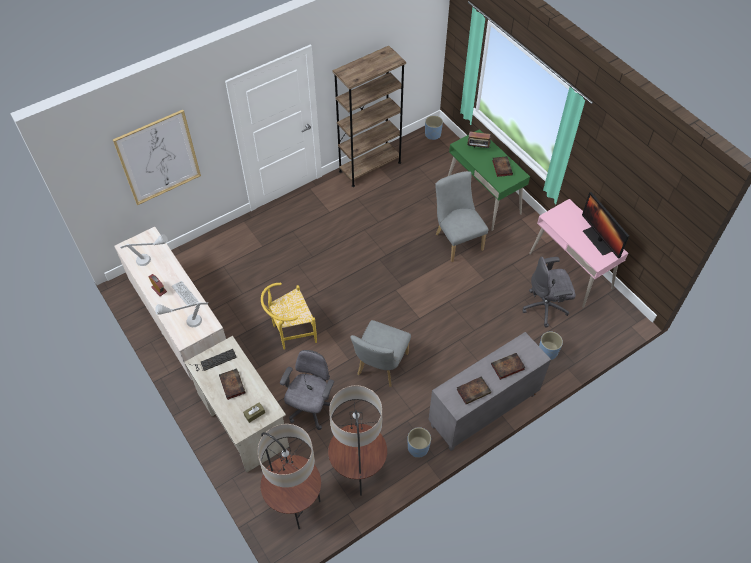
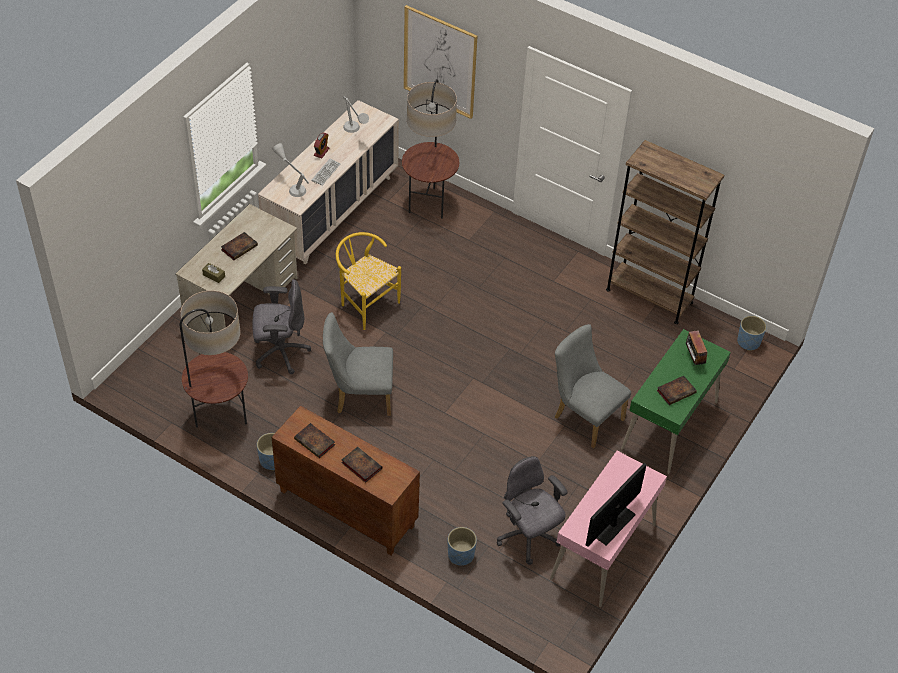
camera: 65 degrees right, 5 degrees down
keyboard [189,349,237,371] -> none
floor lamp [257,424,321,529] -> floor lamp moved to [402,79,459,219]
grey cabinet [428,332,551,451] -> brown cabinet [272,406,420,555]
grey chair [435,171,488,262] -> grey chair turned 90 degrees counterclockwise [555,324,631,448]

